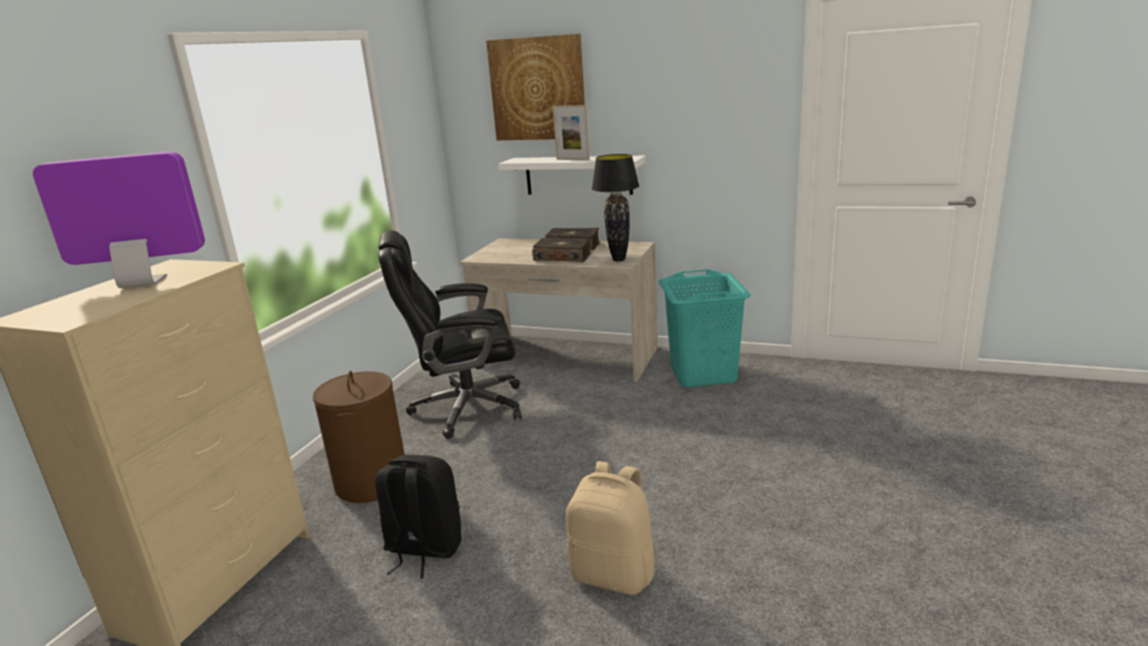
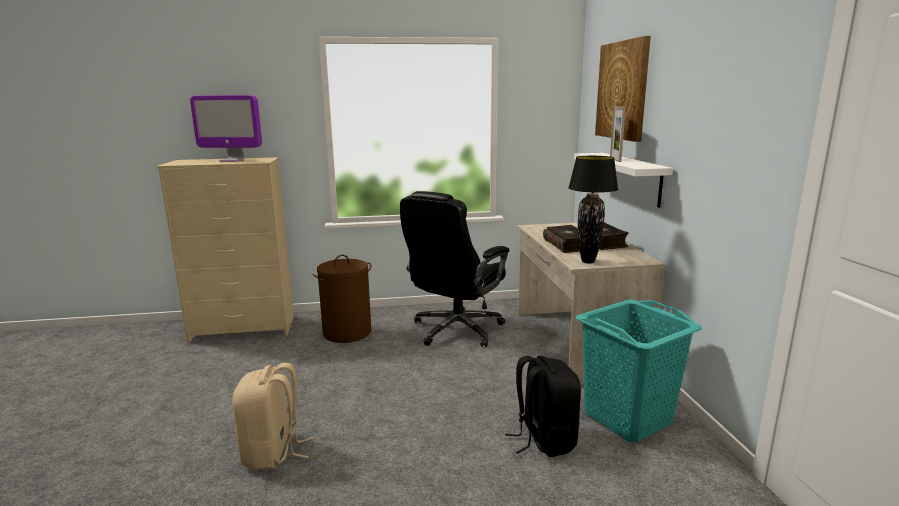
camera: 60 degrees right, 5 degrees down
monitor [33,152,205,288] -> monitor turned 135 degrees clockwise [190,95,262,162]
black backpack [375,455,461,579] -> black backpack moved to [505,356,581,457]
black office chair [378,230,522,439] -> black office chair turned 105 degrees counterclockwise [400,191,509,347]

